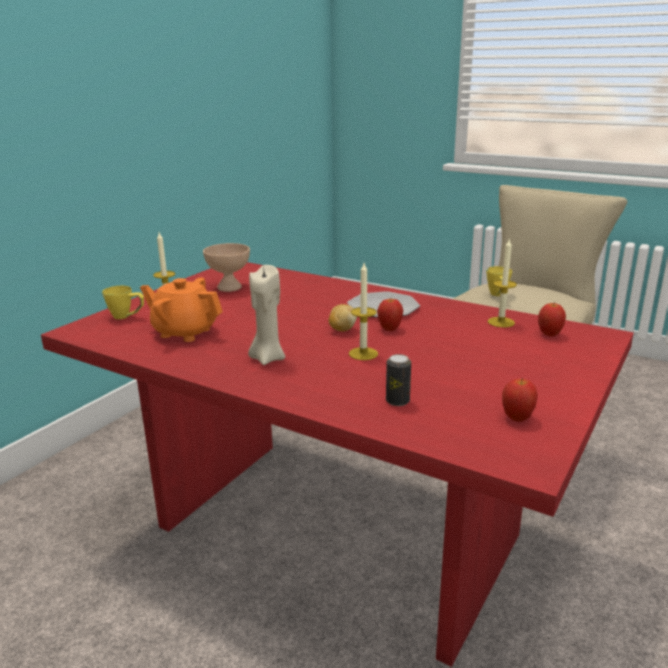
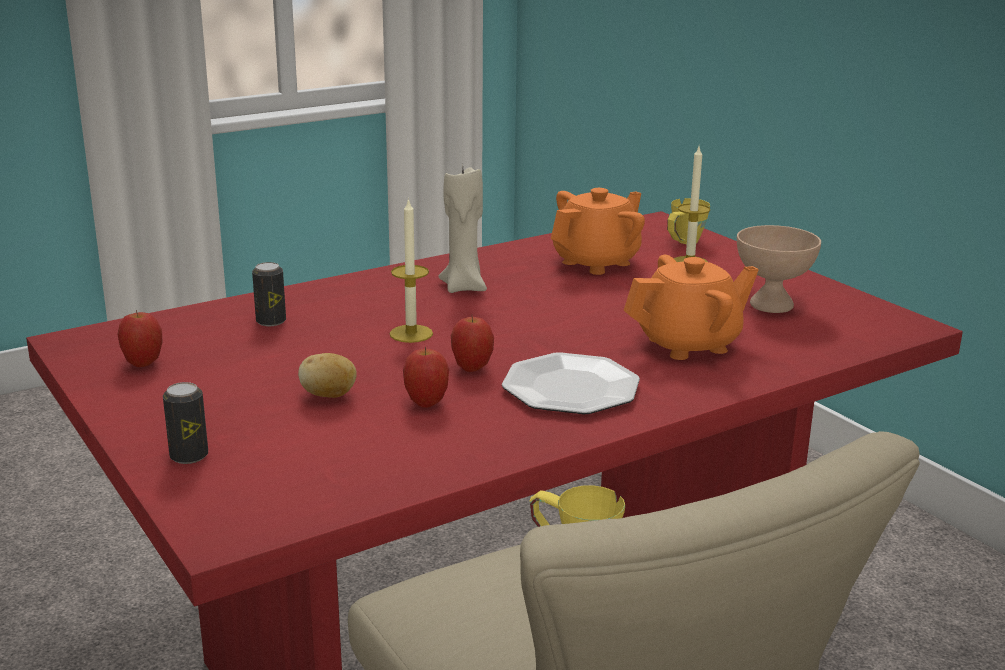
camera: 115 degrees right, 0 degrees up
potato [329,304,357,331] -> potato moved to [298,353,357,398]
candle [488,238,517,328] -> none
apple [538,303,566,337] -> apple moved to [403,347,449,408]
none -> can [163,382,208,464]
none -> orange teapot [624,255,758,360]

